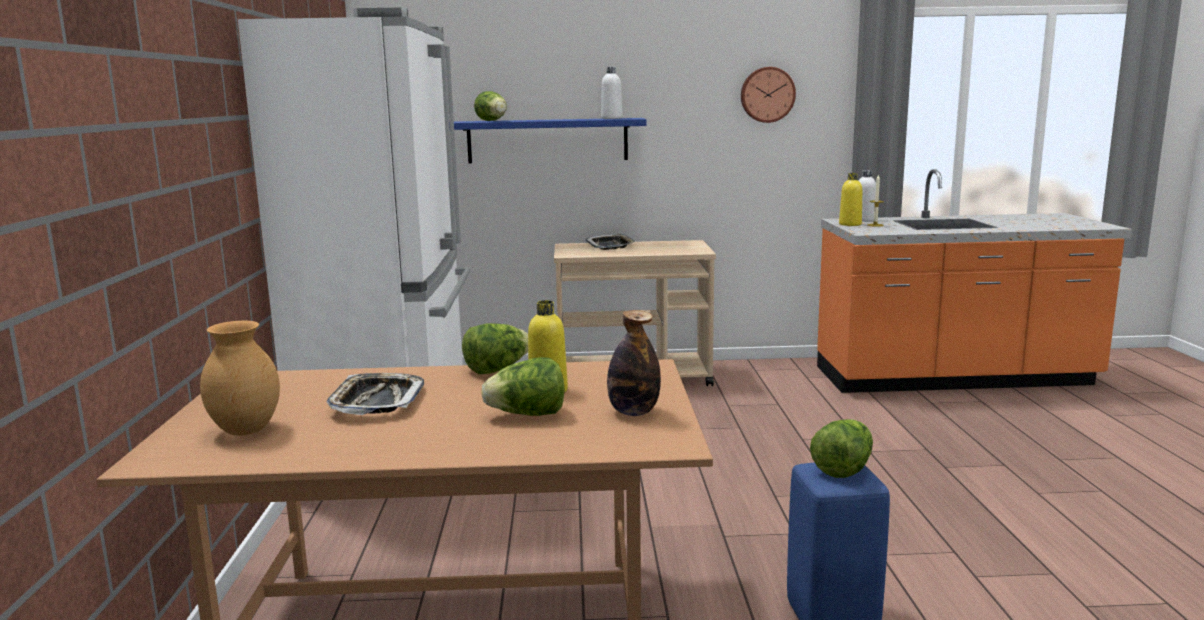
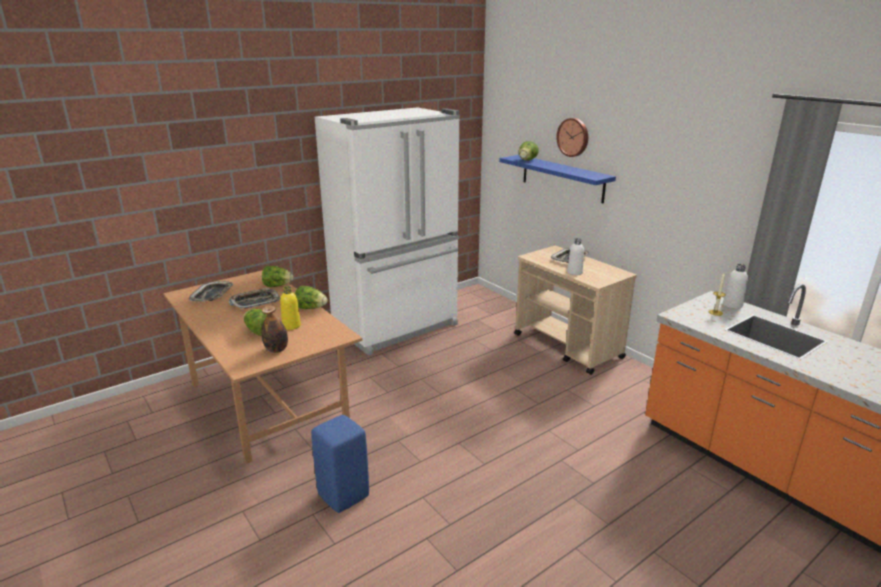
camera: 55 degrees right, 10 degrees up
brown vase [200,321,280,436] -> tray [189,281,233,301]
white bottle [601,67,622,119] -> white bottle moved to [567,238,584,275]
wall clock [741,67,796,123] -> wall clock moved to [556,118,588,157]
lettuce [810,419,873,478] -> lettuce moved to [262,266,293,287]
yellow bottle [839,173,862,226] -> none

